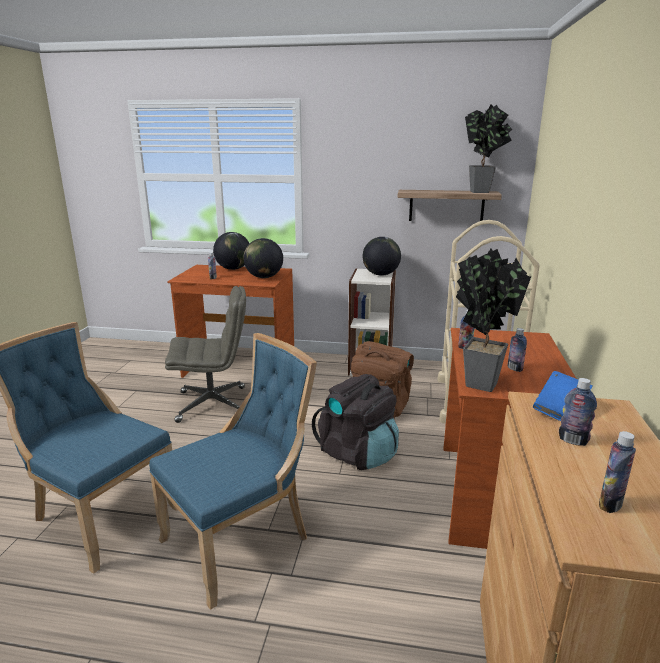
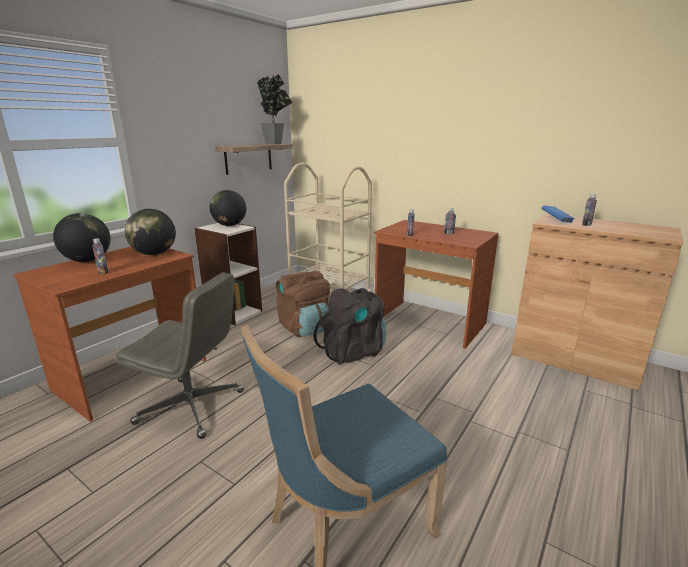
camera: 65 degrees left, 0 degrees up
blue chair [149,333,317,610] -> none
grey office chair [165,286,246,423] -> grey office chair turned 90 degrees clockwise [116,272,244,439]
potted plant [456,248,531,392] -> none
bottle [599,431,636,513] -> none

